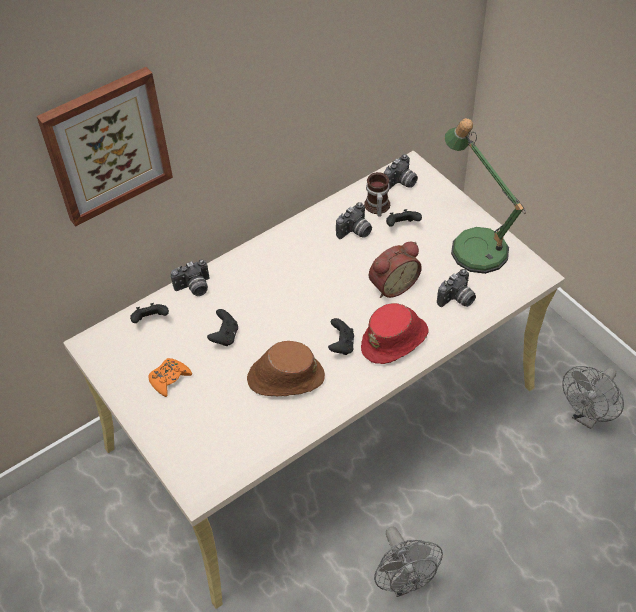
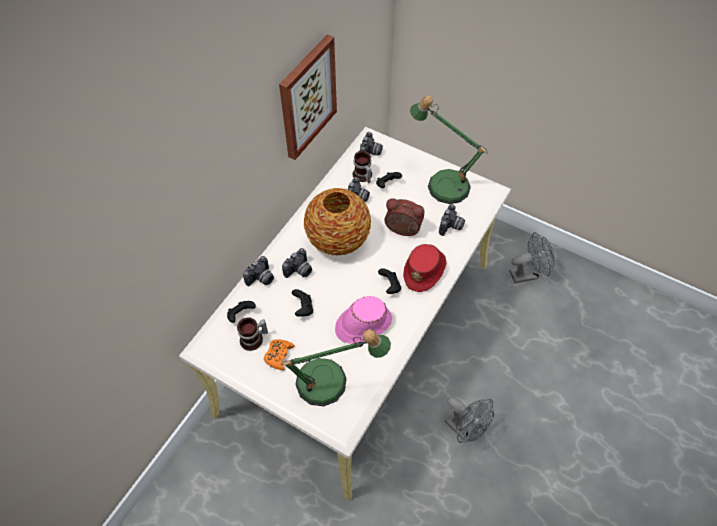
camera: 25 degrees left, 5 degrees up
picture [37,67,173,227] -> picture moved to [279,35,337,160]
brown hat [247,341,325,396] -> pink hat [335,296,392,344]
alarm clock [369,242,422,298] -> alarm clock turned 105 degrees counterclockwise [384,198,424,236]
grey fan [562,366,624,429] -> grey fan turned 120 degrees counterclockwise [510,232,555,283]
none -> mug [237,317,268,351]
none -> table lamp [281,329,391,406]
none -> camera [282,248,312,278]
none -> vase [304,188,371,255]

